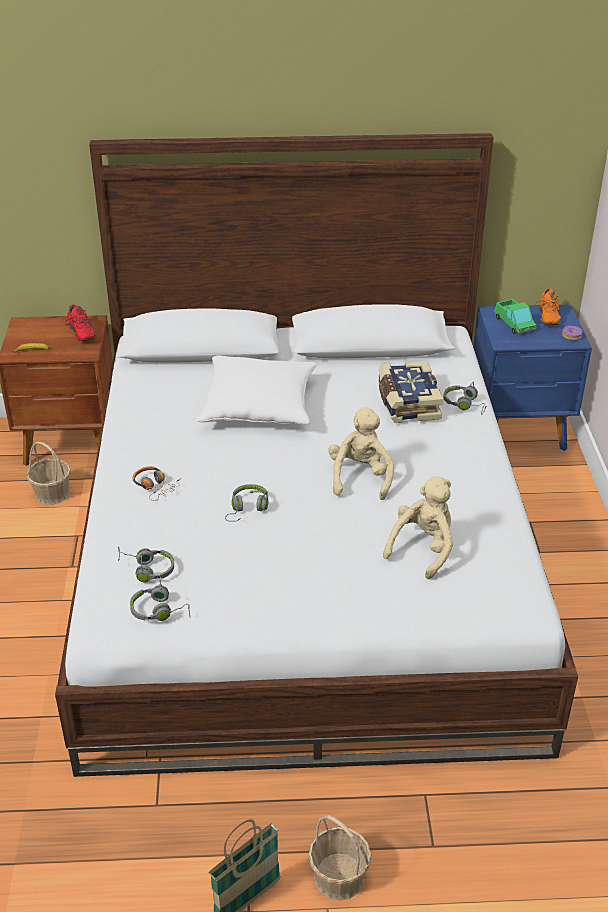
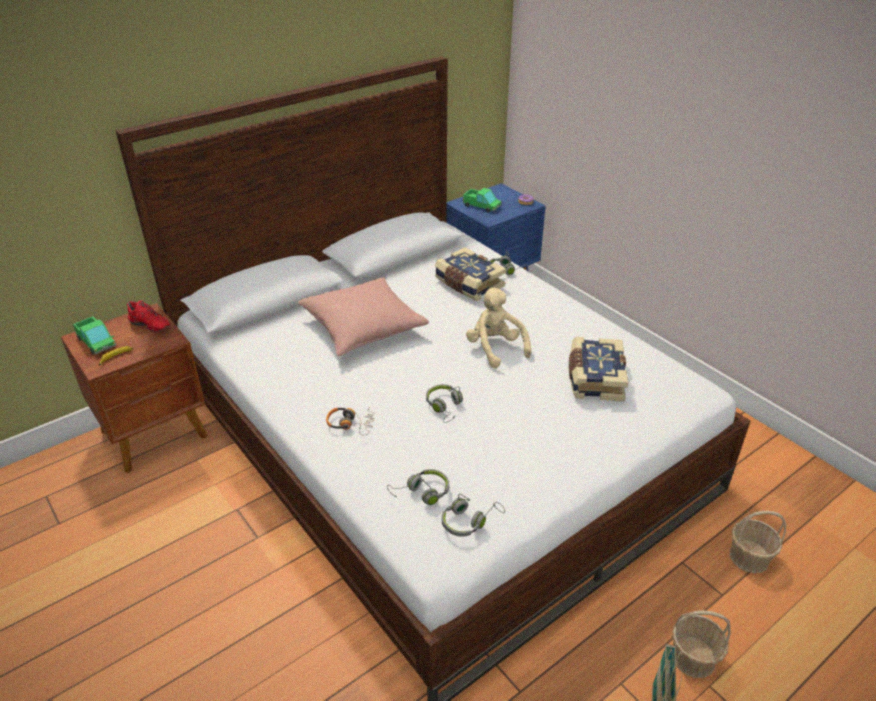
camera: 35 degrees left, 0 degrees up
basket [26,441,71,505] -> basket moved to [730,511,786,573]
white pillow [197,356,317,425] -> pink pillow [298,277,429,356]
beige plush toy [383,476,453,579] -> book [569,337,628,402]
orange shoe [535,288,561,325] -> none
none -> toy truck [73,316,116,354]

